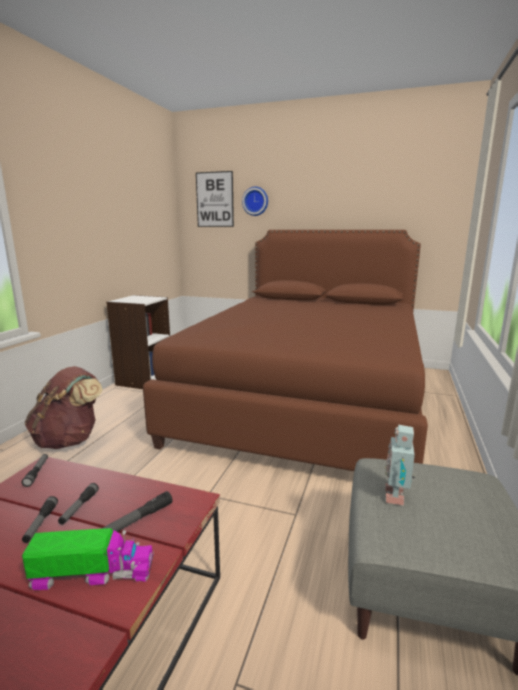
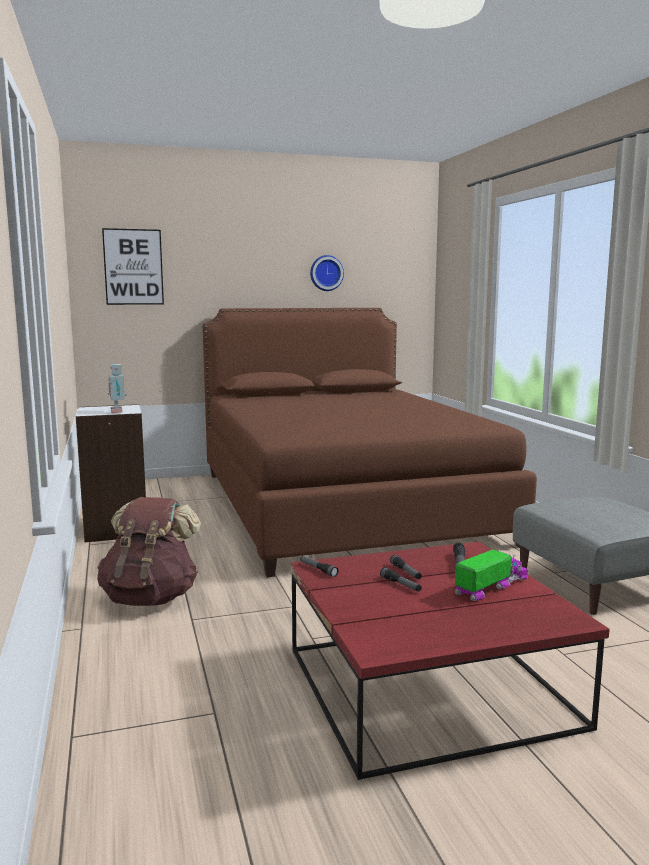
camera: 35 degrees left, 5 degrees down
wall clock [242,187,268,216] -> wall clock moved to [310,255,344,291]
toy robot [385,425,416,506] -> toy robot moved to [108,364,127,413]

